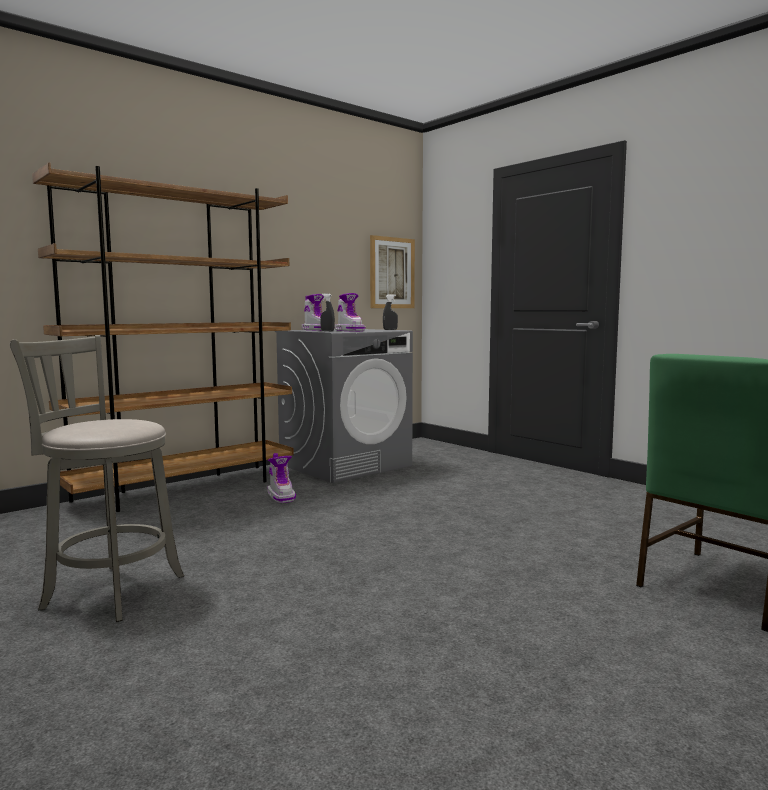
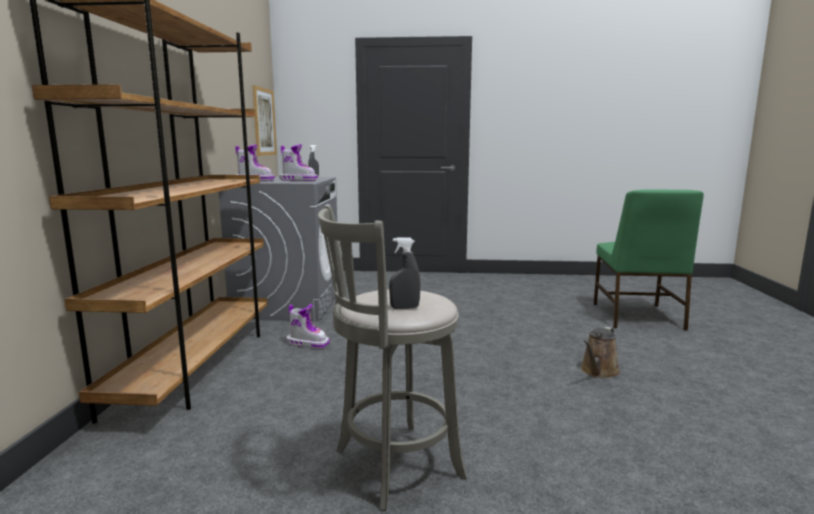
camera: 45 degrees left, 5 degrees up
grey spray bottle [320,294,335,331] -> grey spray bottle moved to [389,237,421,309]
none -> brown watering can [580,327,620,378]

